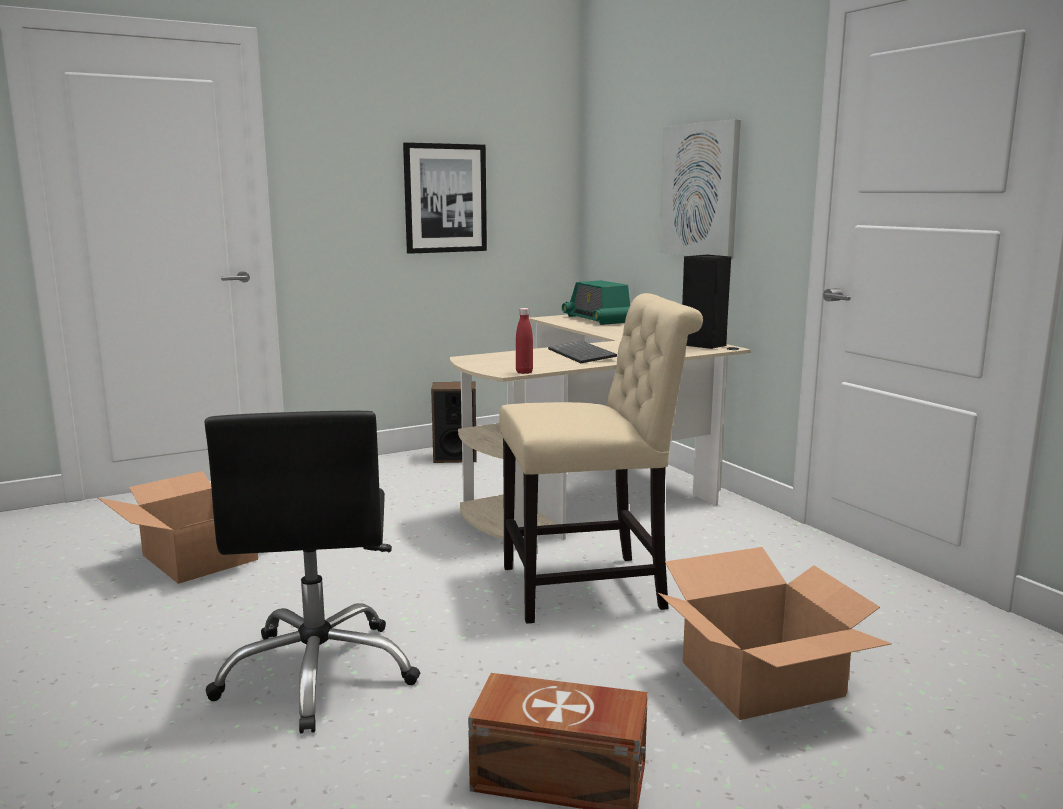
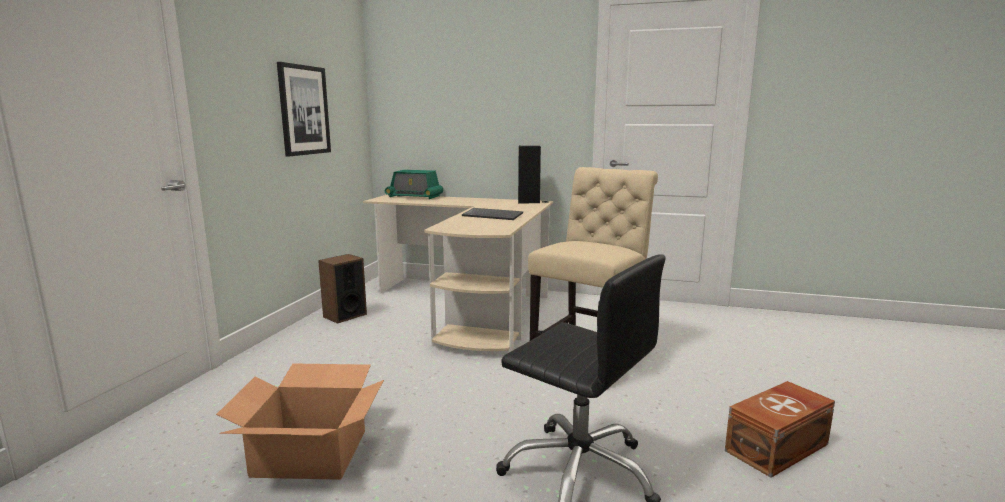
camera: 45 degrees left, 0 degrees up
red bottle [516,308,533,374] -> none
cardboard box [658,547,892,720] -> none
picture [659,119,741,259] -> none

